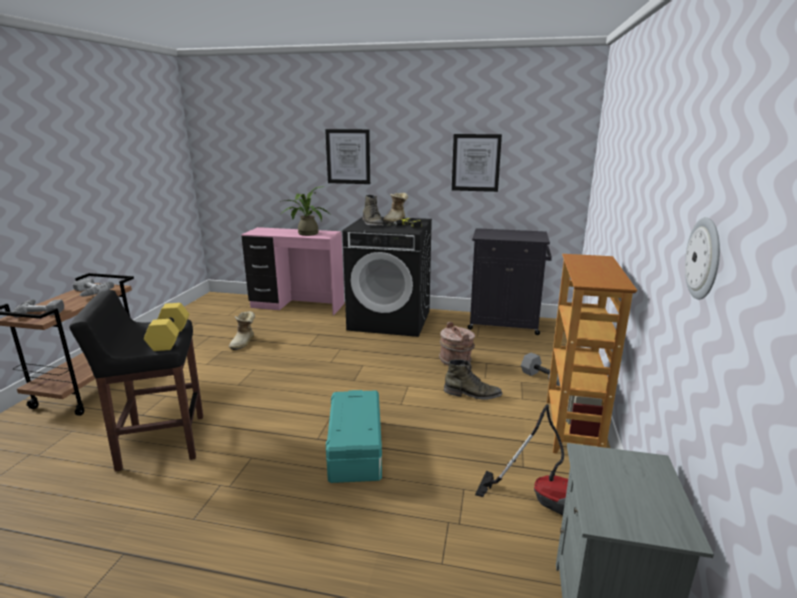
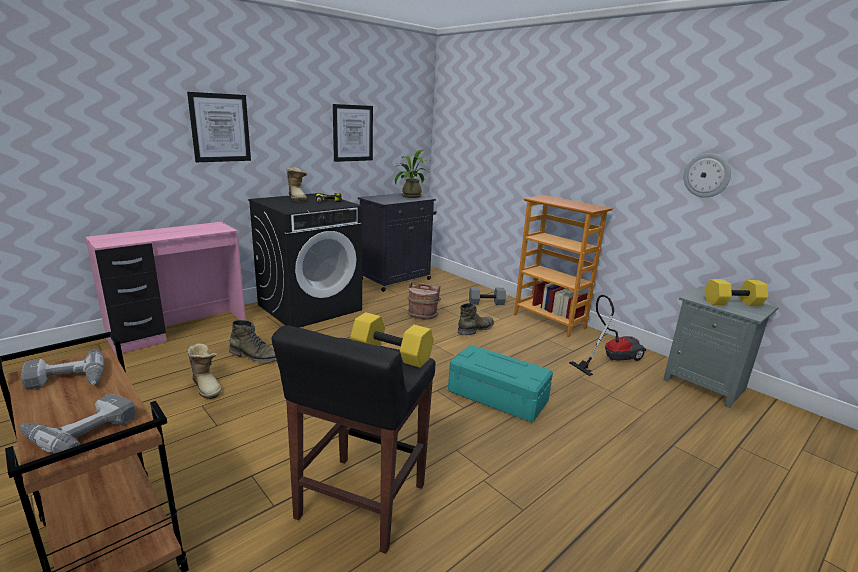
camera: 55 degrees left, 0 degrees up
potted plant [280,187,330,236] -> potted plant moved to [395,150,428,198]
green boot [362,195,384,226] -> green boot moved to [229,320,277,362]
none -> yellow dumbbell [705,279,768,306]

